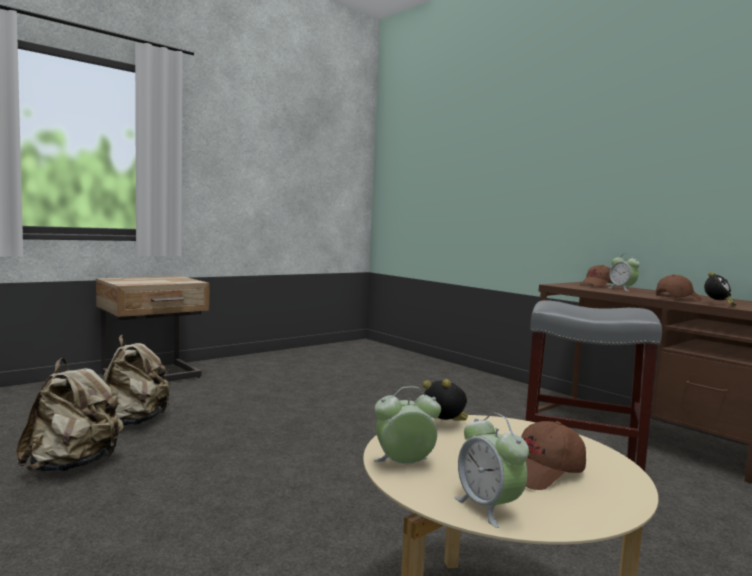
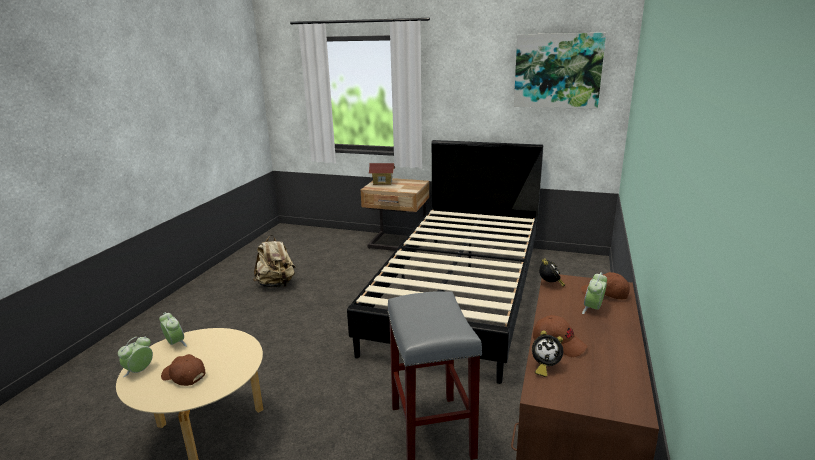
camera: 60 degrees right, 15 degrees up
beige backpack [104,335,170,426] -> none
alarm clock [423,379,468,421] -> alarm clock moved to [539,258,565,287]
none -> black bed [347,140,543,384]
none -> toy house [369,163,395,185]
none -> picture [514,33,606,109]

